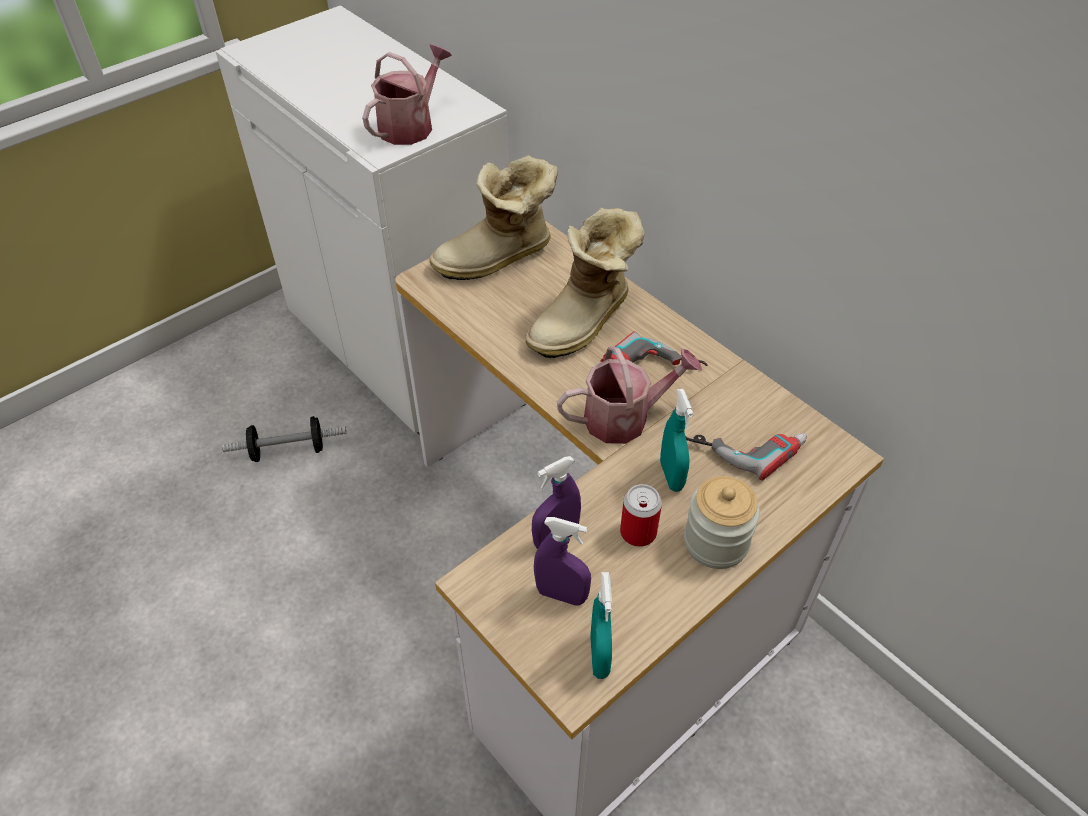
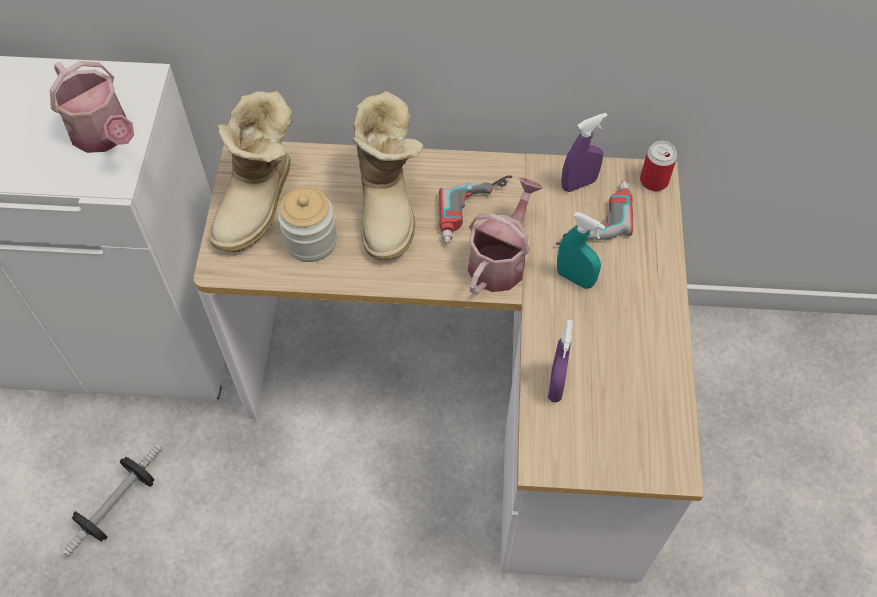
camera: 45 degrees left, 10 degrees up
watering can [362,44,452,145] -> watering can turned 150 degrees clockwise [50,61,134,153]
purple spray bottle [534,517,591,606] -> purple spray bottle moved to [561,113,608,192]
turquoise spray bottle [590,572,612,679] -> none
can [620,484,662,547] -> can moved to [640,141,677,191]
jar [684,476,760,569] -> jar moved to [278,187,337,262]

